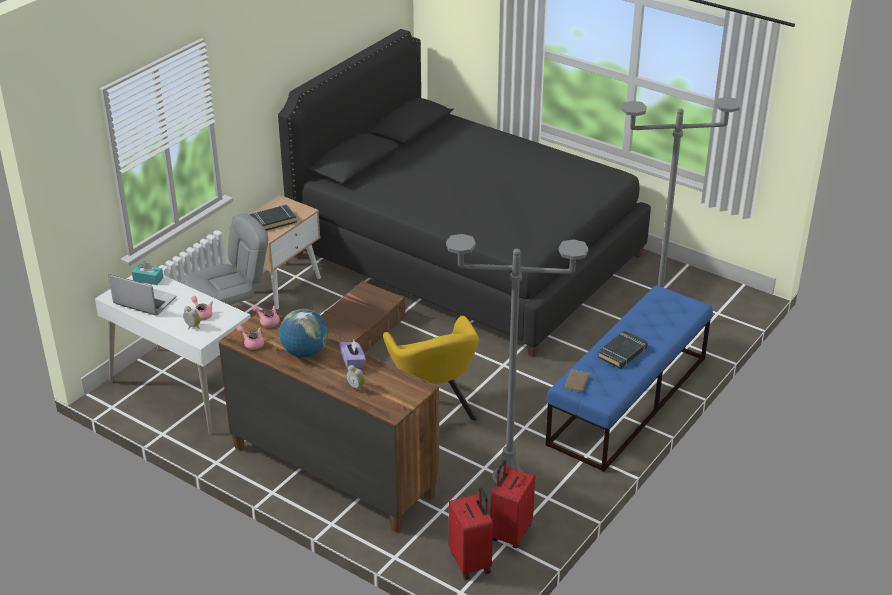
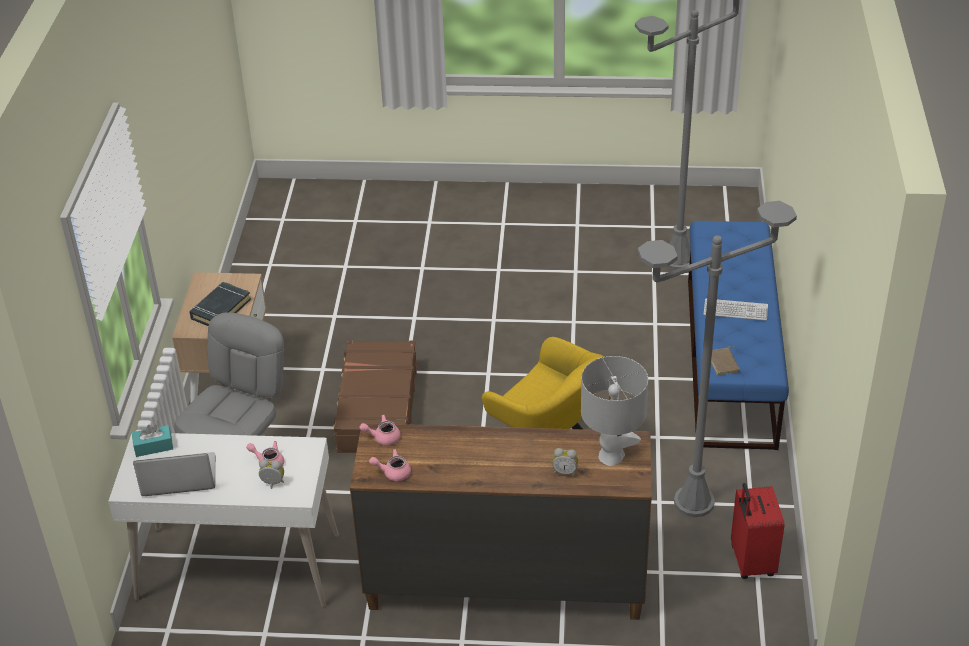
camera: 30 degrees left, 5 degrees up
black bed [278,29,651,357] -> none
globe [279,309,328,358] -> none
purple tissue box [339,340,366,369] -> none
red suitcase [449,487,493,580] -> none
black book [598,330,648,369] -> keyboard [704,298,768,321]
none -> grey table lamp [581,356,648,466]

